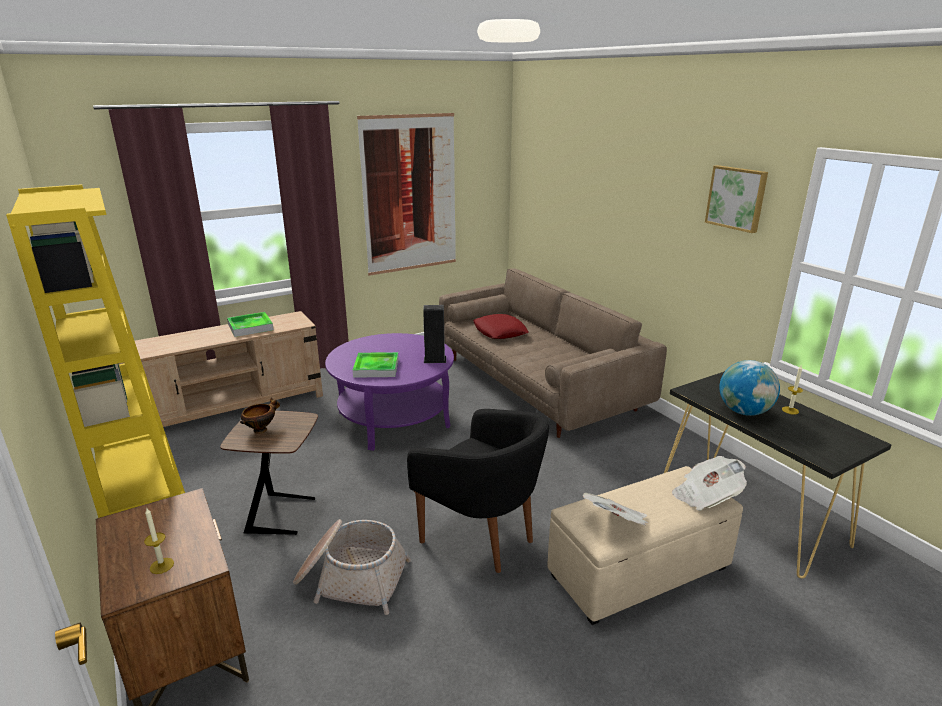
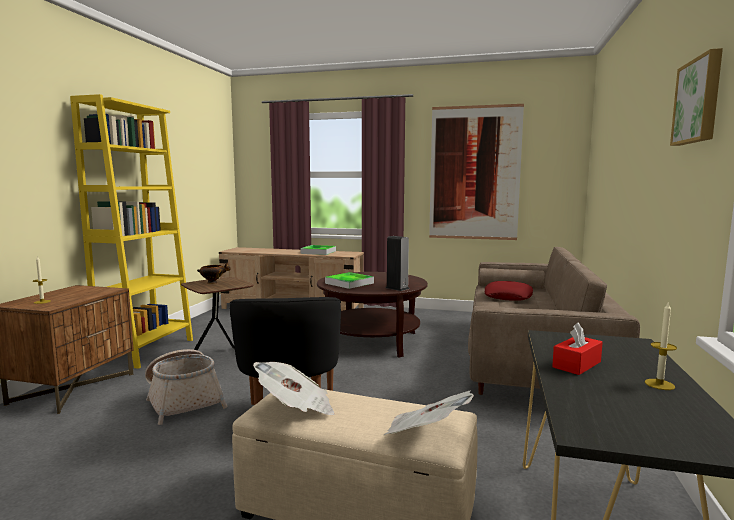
camera: 45 degrees right, 15 degrees down
purple coffee table [325,333,454,451] -> brown coffee table [317,272,428,358]
globe [719,360,780,416] -> red tissue box [552,322,603,375]

